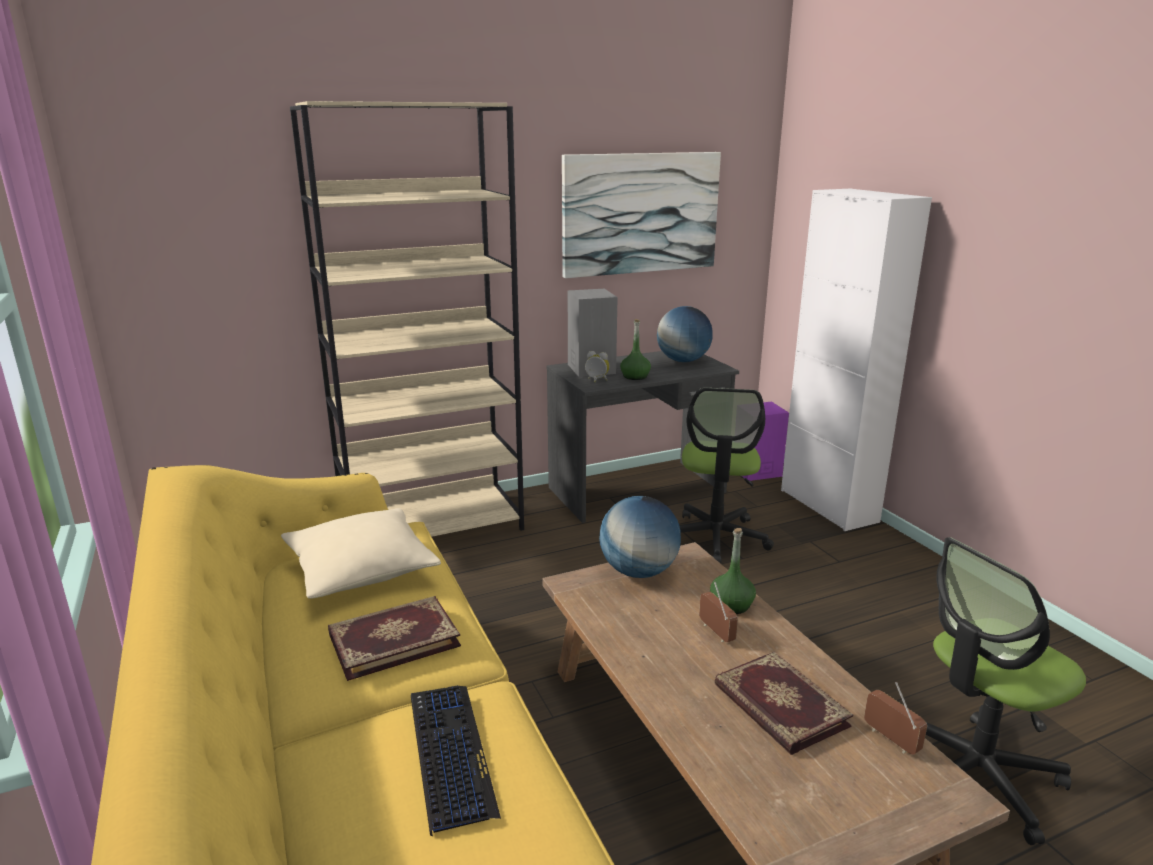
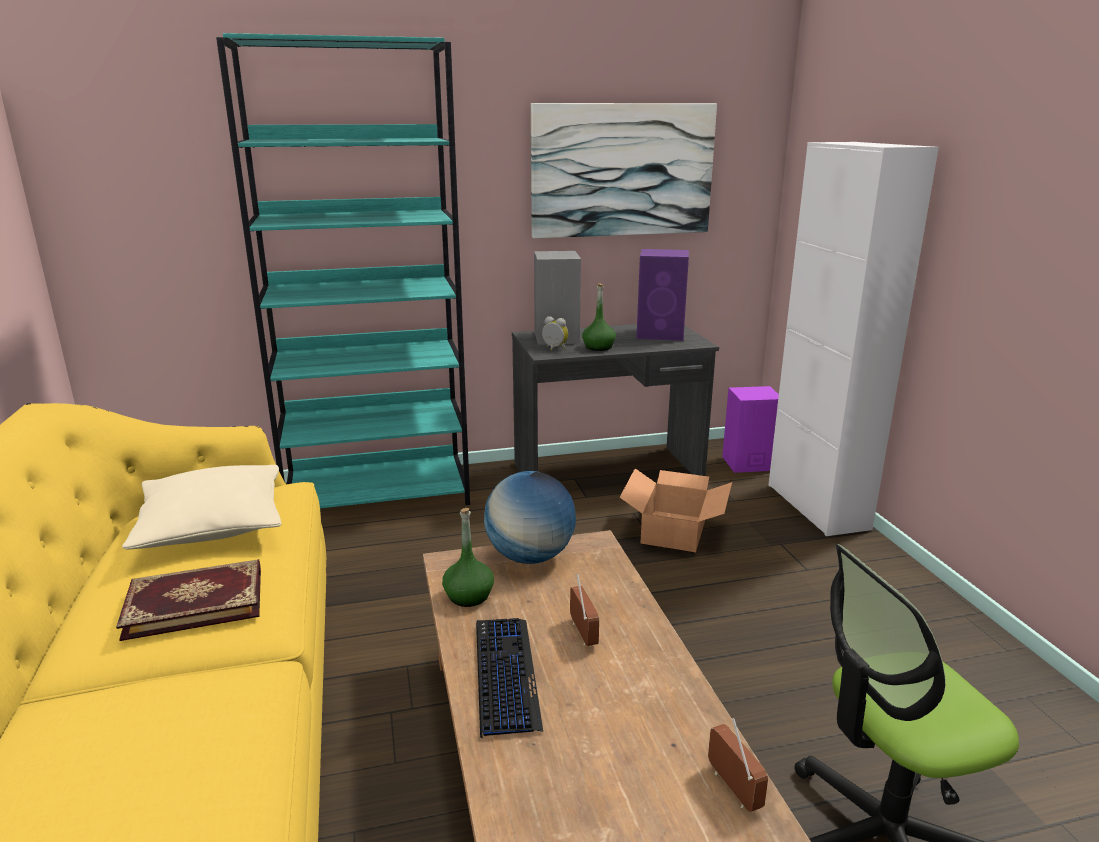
camera: 10 degrees right, 0 degrees up
beige bookcase [290,101,524,537] -> turquoise bookcase [216,33,470,508]
keyboard [411,685,501,837] -> keyboard moved to [476,618,543,739]
globe [657,306,713,362] -> purple speaker [636,249,689,341]
office chair [679,388,774,564] -> cardboard box [620,468,732,552]
green bottle [710,528,756,614] -> green bottle moved to [442,508,494,607]
book [715,652,853,755] -> none

